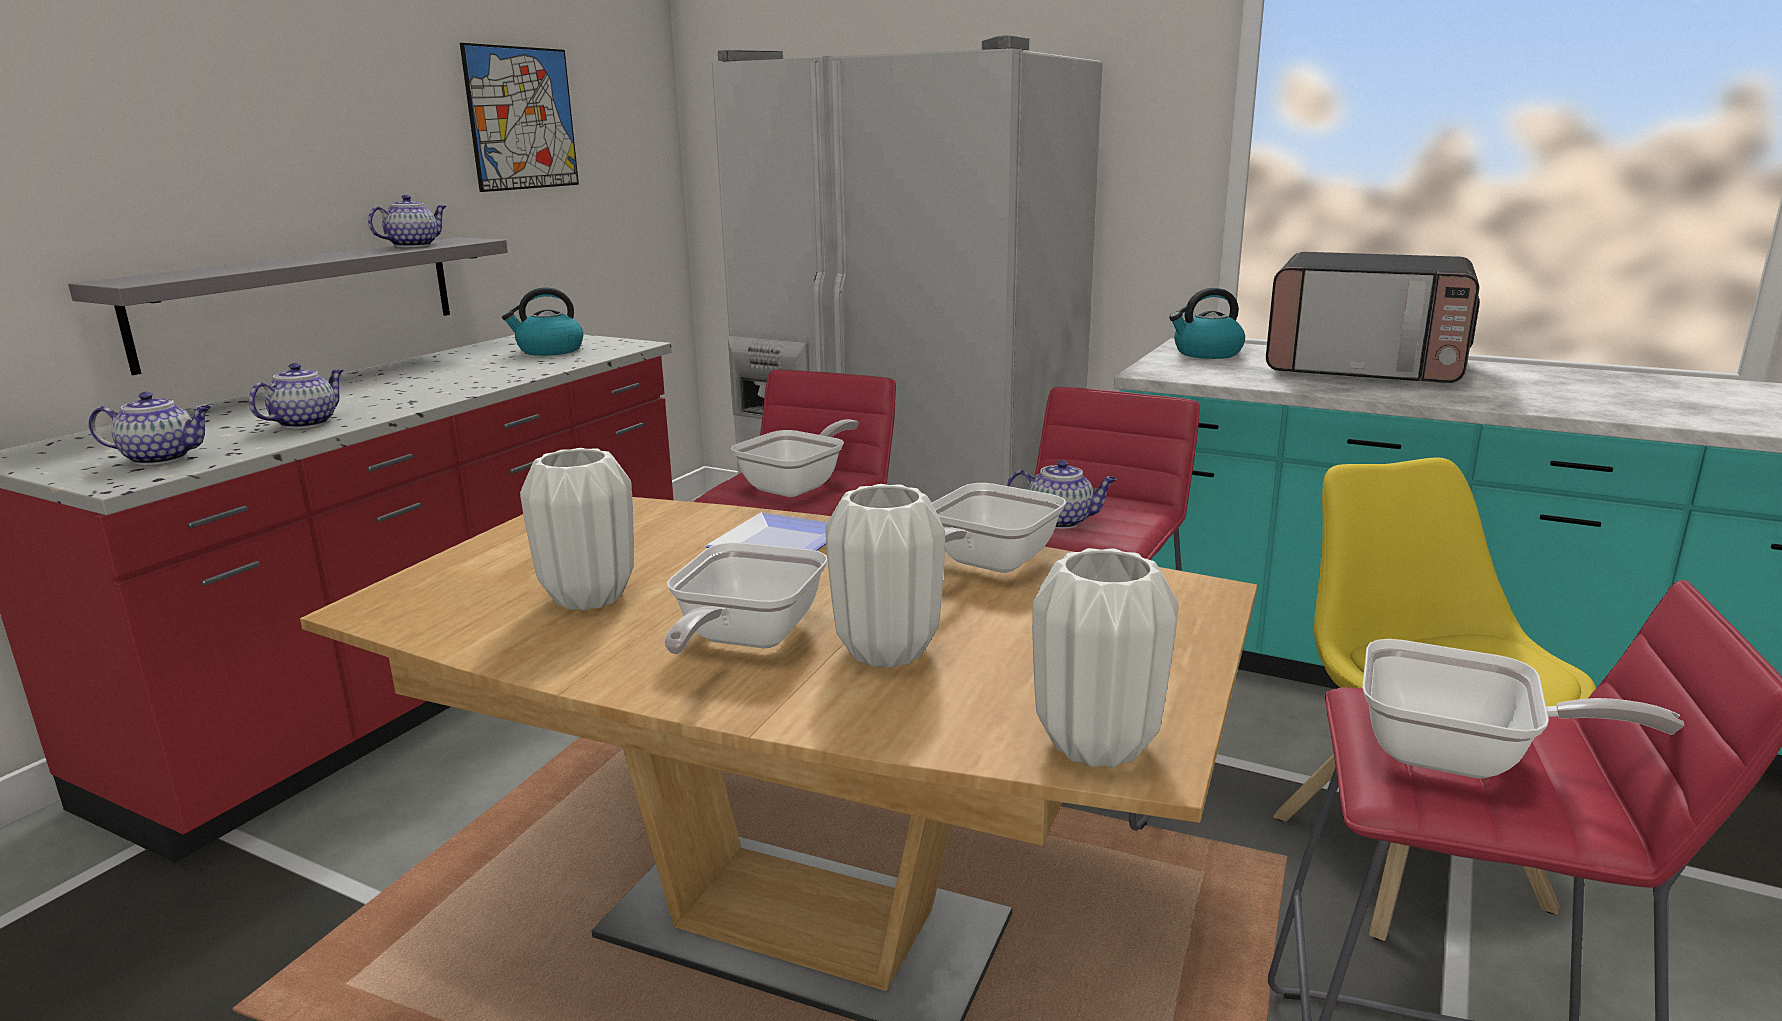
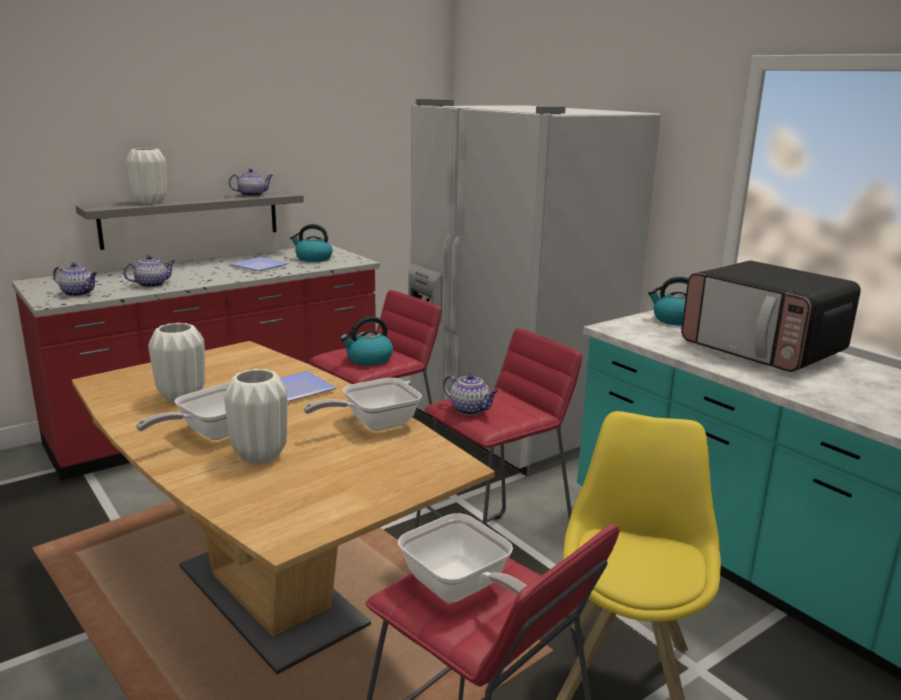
camera: 25 degrees right, 0 degrees up
picture [460,43,579,192] -> none
frying pan [731,419,859,497] -> kettle [340,316,393,366]
white vase [1032,548,1178,768] -> white vase moved to [126,148,167,204]
none -> plate [231,257,289,271]

